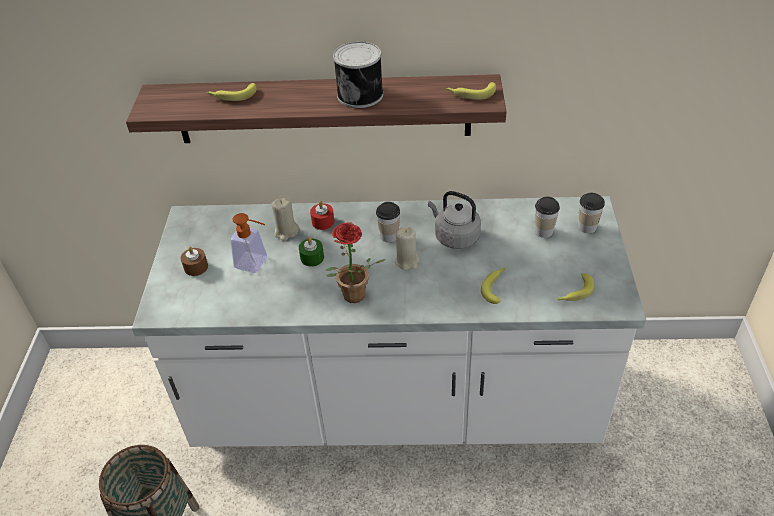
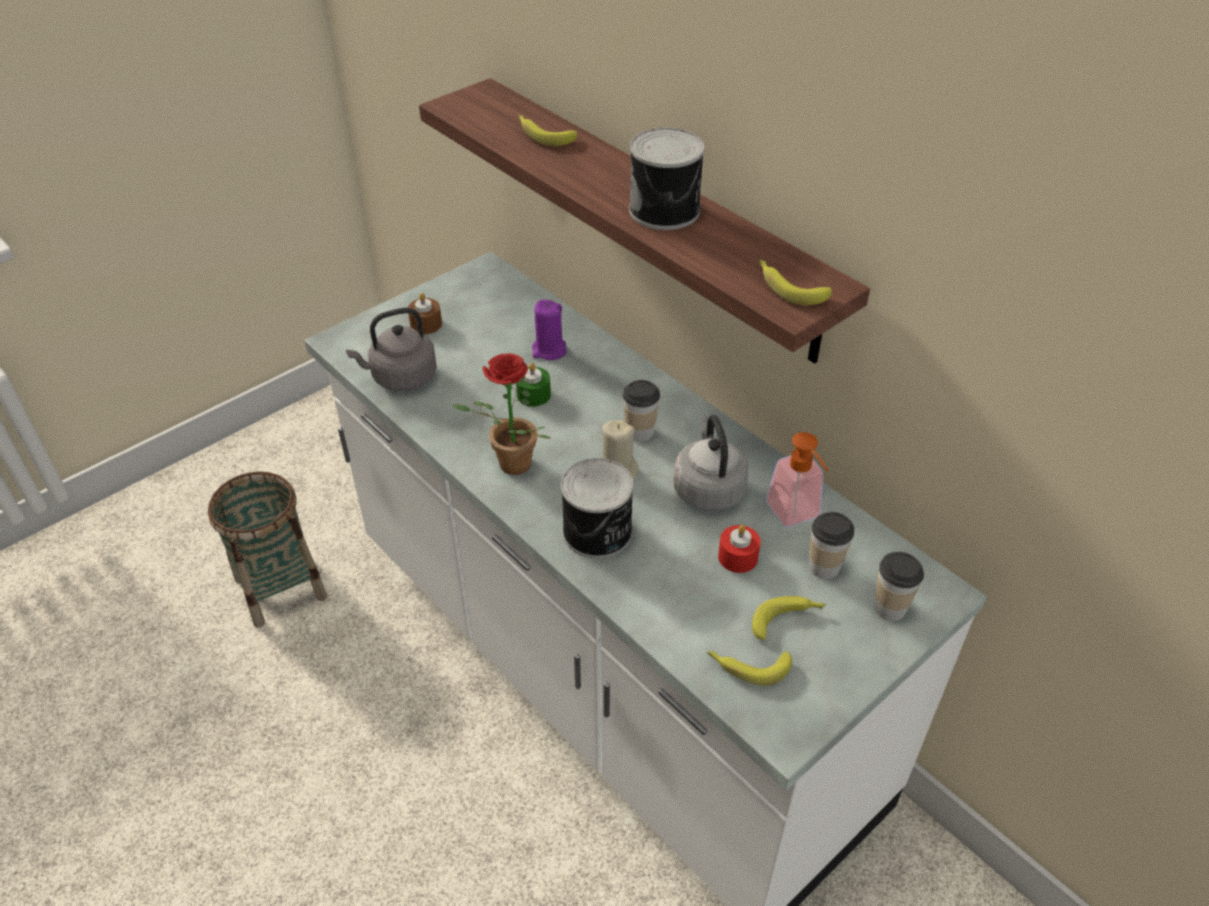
camera: 45 degrees right, 0 degrees up
soap dispenser [231,213,267,273] -> soap dispenser moved to [766,432,828,527]
beige candle [271,198,299,241] -> purple candle [532,300,567,360]
red candle [310,201,334,230] -> red candle moved to [718,525,761,573]
banana [481,267,505,304] -> banana moved to [752,596,826,640]
none -> grey kettle [346,308,437,391]
none -> can [561,458,634,559]

